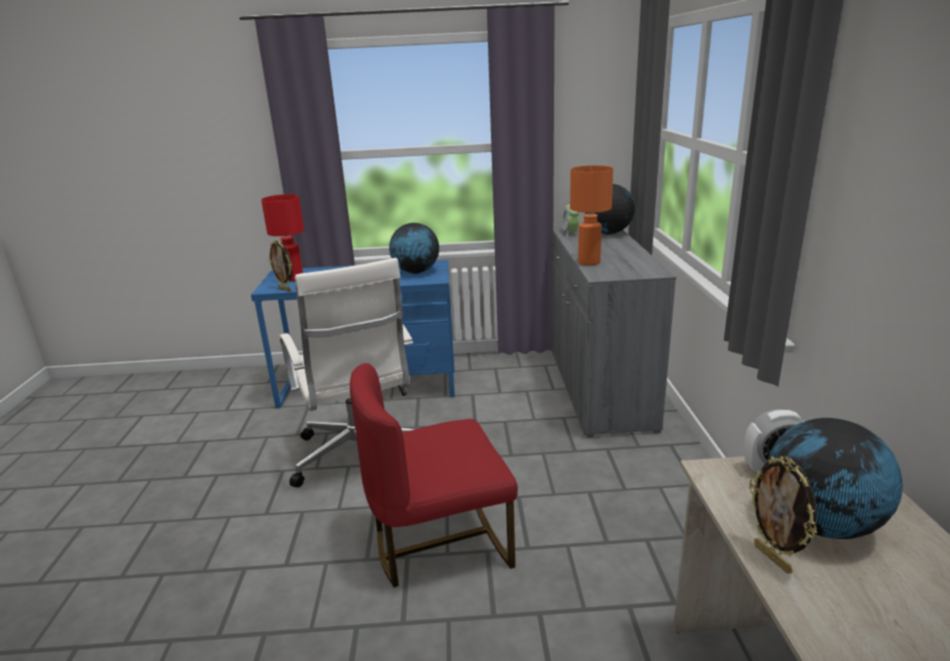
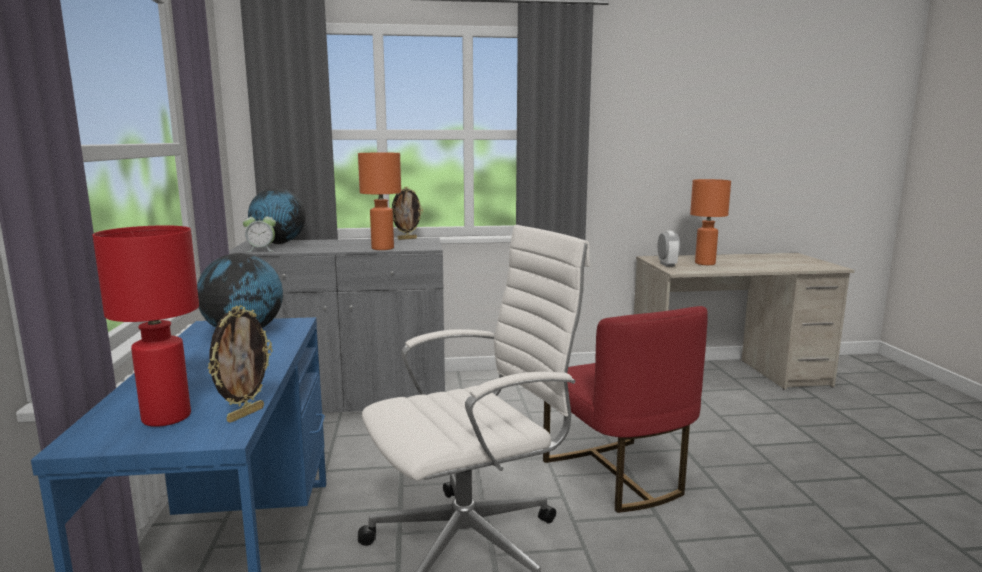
camera: 95 degrees left, 10 degrees down
picture frame [749,456,817,574] -> picture frame moved to [392,187,423,240]
globe [767,418,903,539] -> orange table lamp [690,179,731,265]

